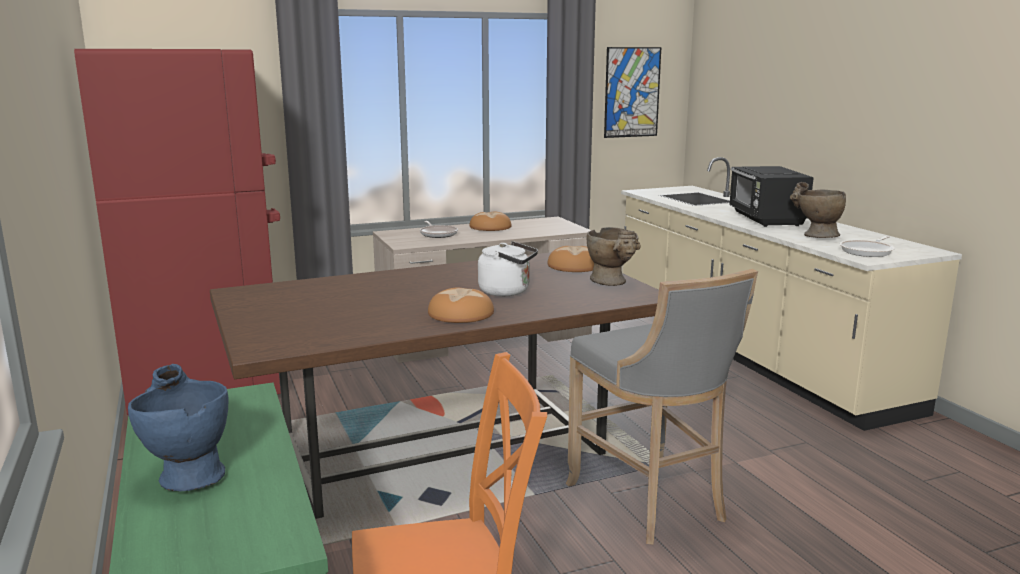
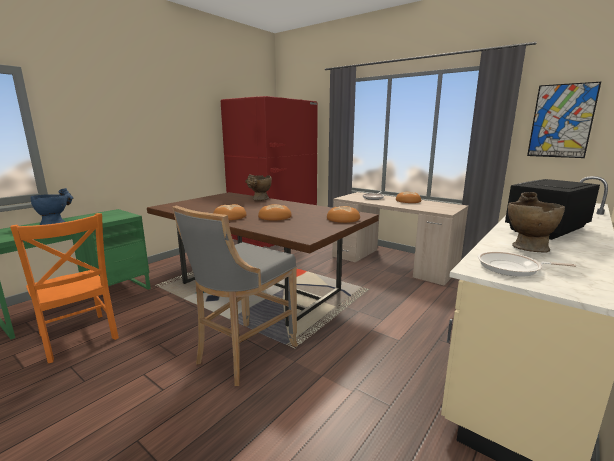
camera: 60 degrees right, 0 degrees up
white kettle [478,241,538,296] -> bread [258,204,292,221]
beige vase [587,227,641,286] -> beige vase moved to [245,174,272,201]

